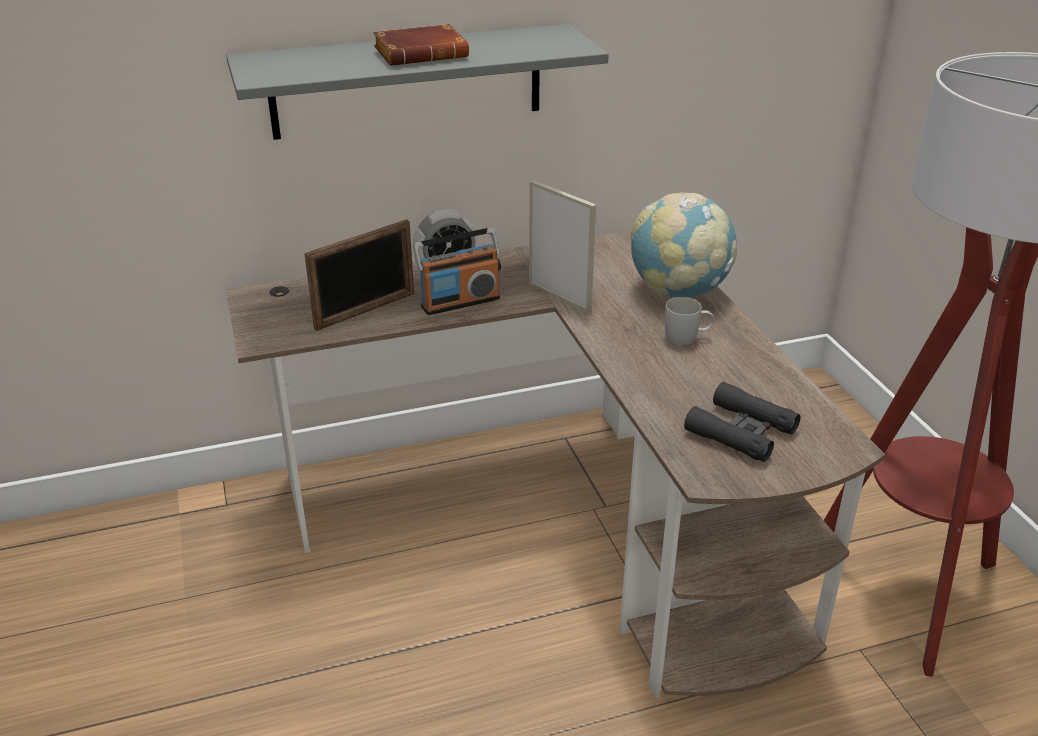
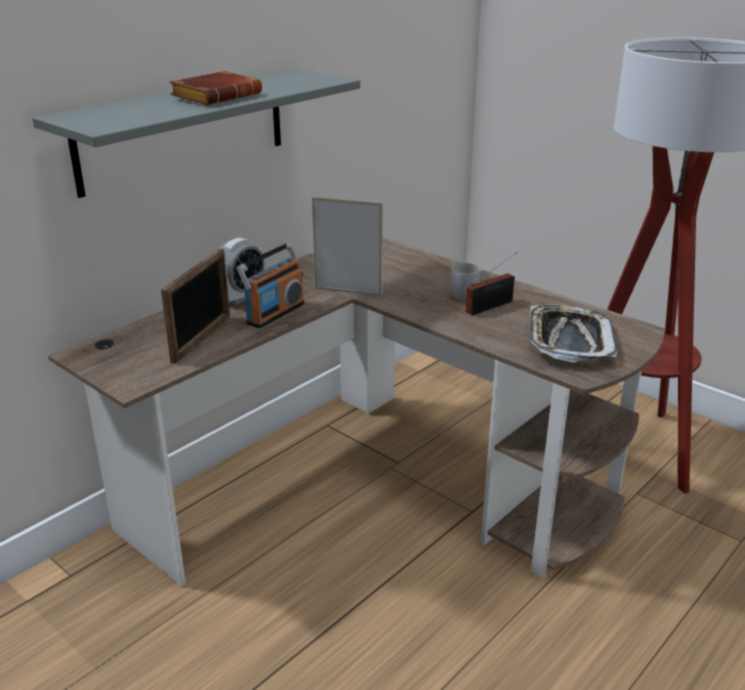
camera: 30 degrees left, 5 degrees down
globe [631,193,737,298] -> none
black binoculars [684,382,801,462] -> tray [530,304,618,363]
none -> radio [466,252,517,316]

